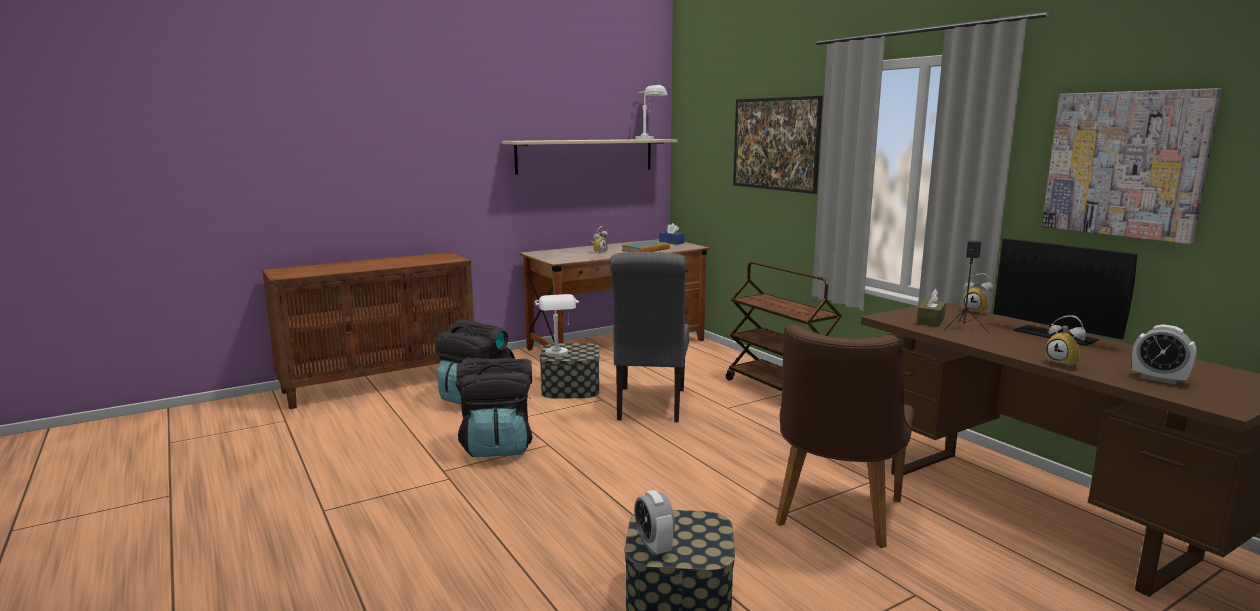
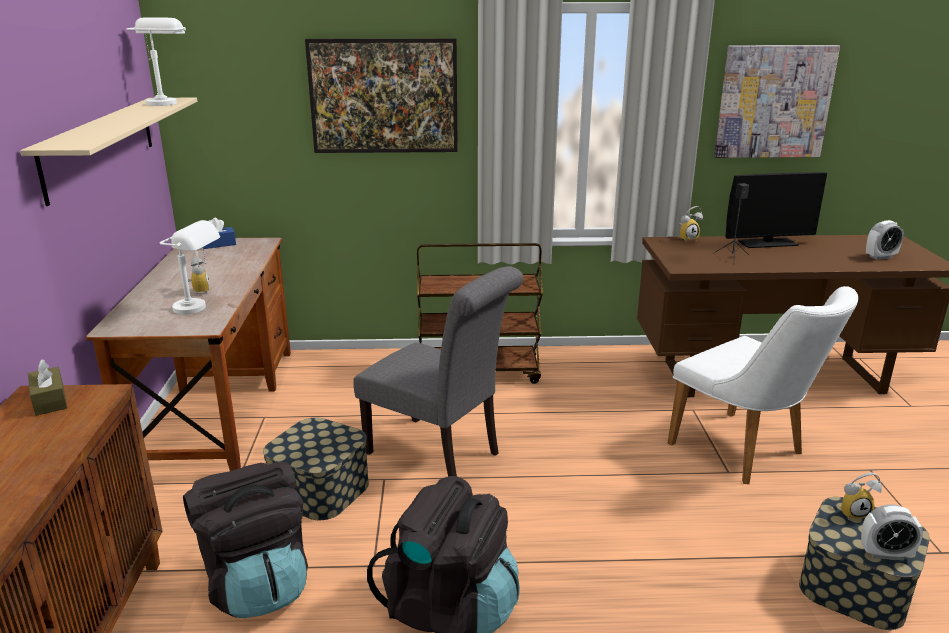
camera: 60 degrees left, 10 degrees up
white table lamp [535,294,579,357] -> white table lamp moved to [160,220,220,315]
book [622,241,670,252] -> none
brown chair [776,325,914,548] -> white chair [668,286,858,484]
brown tissue box [917,289,946,327] -> brown tissue box moved to [28,359,67,416]
alarm clock [1045,315,1086,368] -> alarm clock moved to [841,472,882,520]

